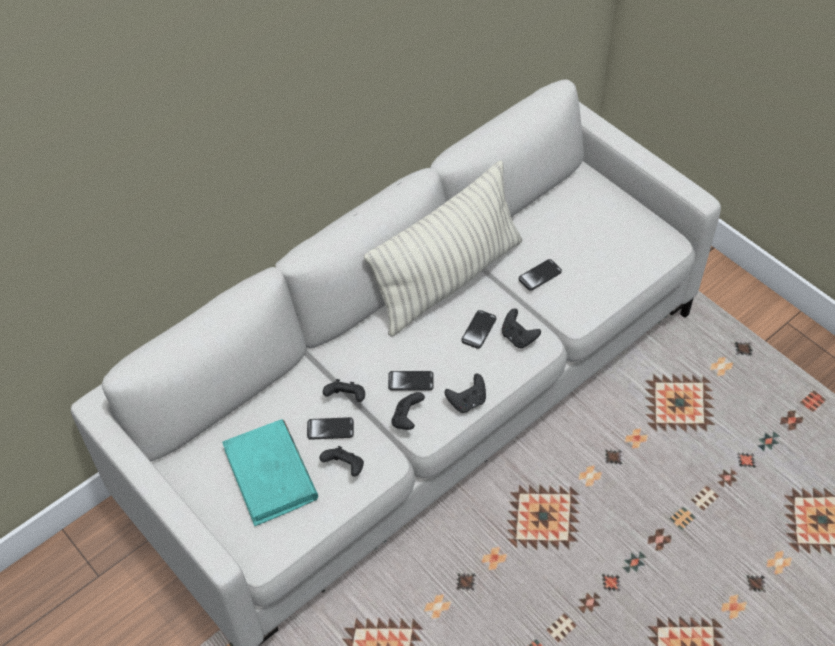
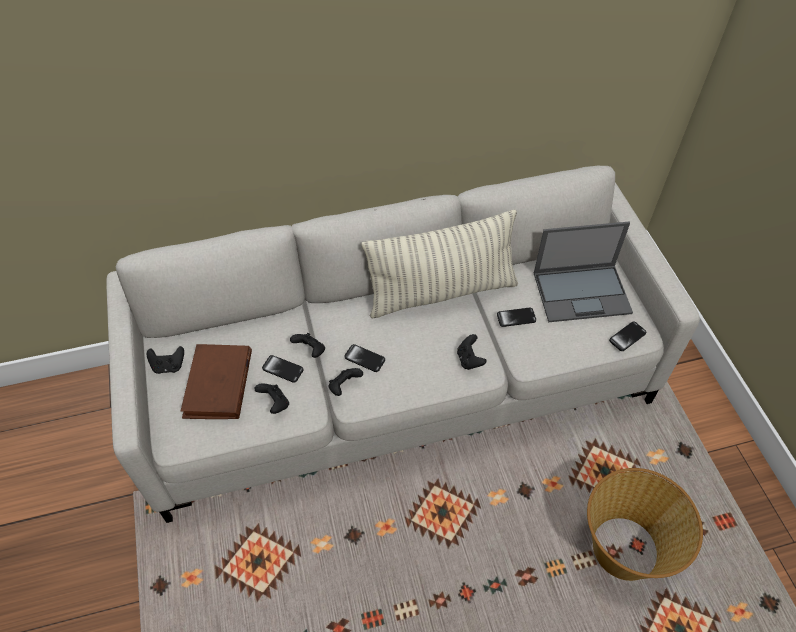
camera: 25 degrees right, 0 degrees up
turquoise book [222,419,318,526] -> brown book [181,344,252,419]
black game controller [445,373,486,413] -> black game controller moved to [147,346,184,374]
phone [461,310,496,349] -> phone moved to [609,322,646,351]
none -> laptop [534,222,633,322]
none -> basket [587,468,703,581]

